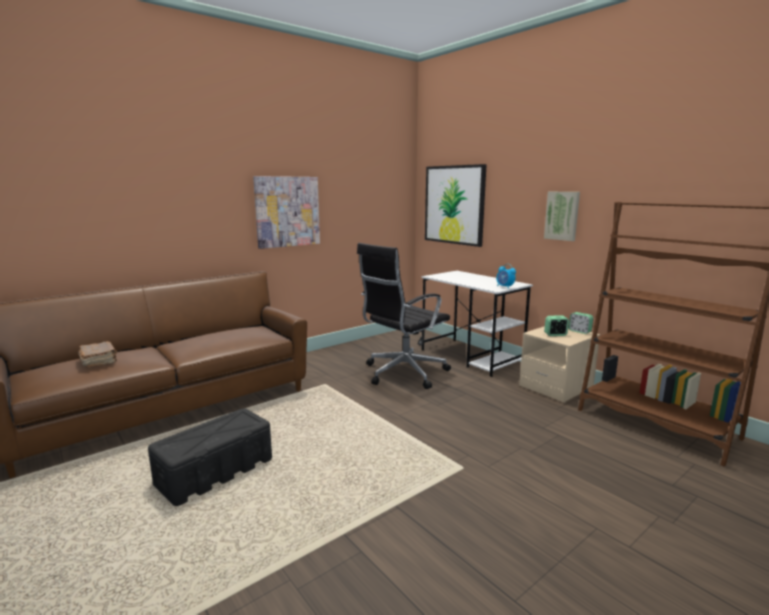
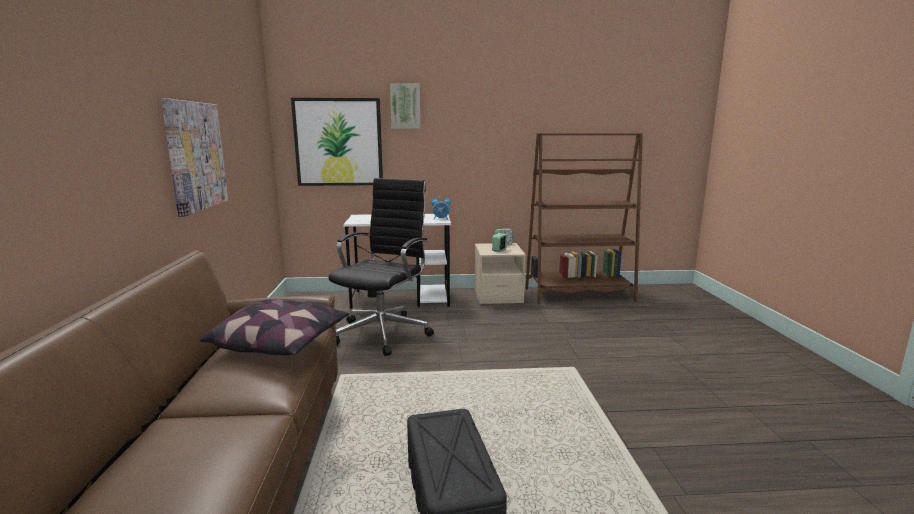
camera: 55 degrees left, 0 degrees up
brown book [78,341,117,368] -> none
black office chair [357,243,451,389] -> black office chair turned 150 degrees counterclockwise [328,178,434,356]
picture [544,192,580,241] -> picture moved to [390,83,421,129]
none -> pillow [200,299,350,355]

